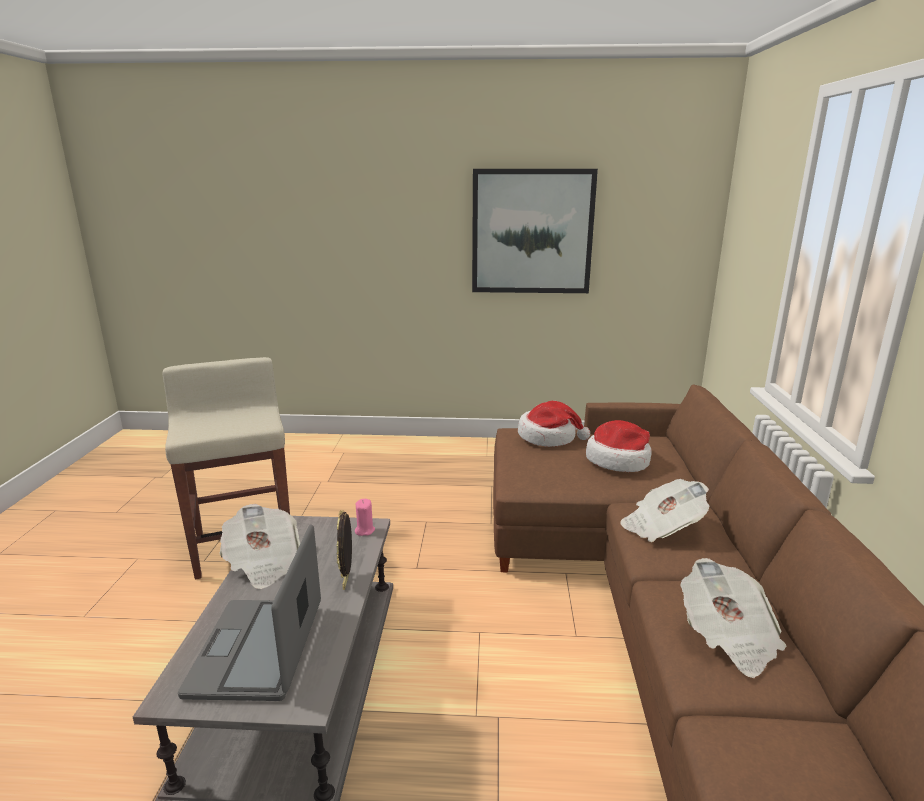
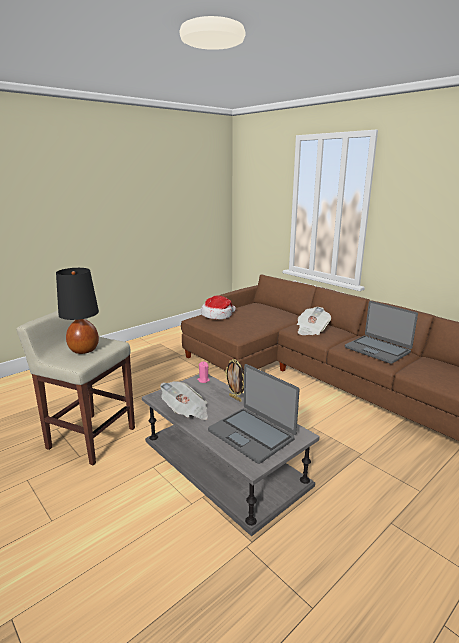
camera: 45 degrees left, 0 degrees up
picture [472,169,598,293] -> none
hat [586,420,652,472] -> none
newspaper [681,558,787,678] -> laptop [345,301,418,364]
none -> black table lamp [56,268,99,354]

